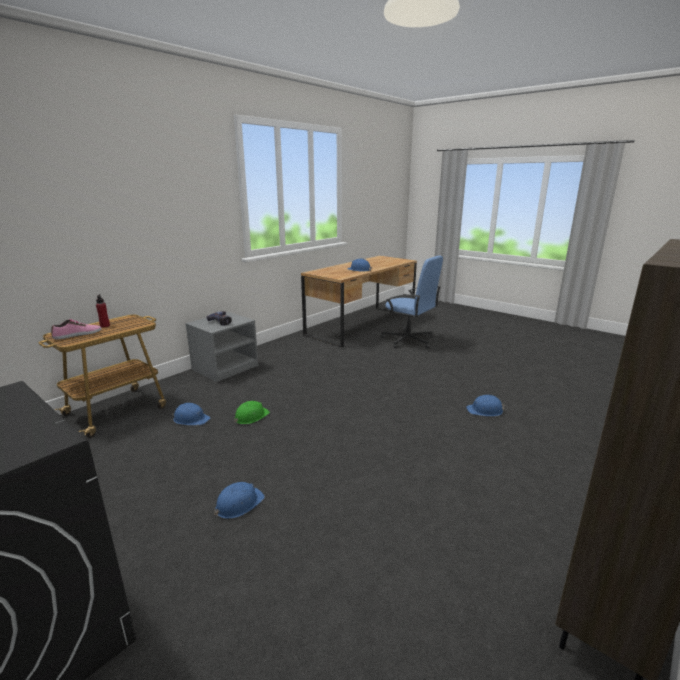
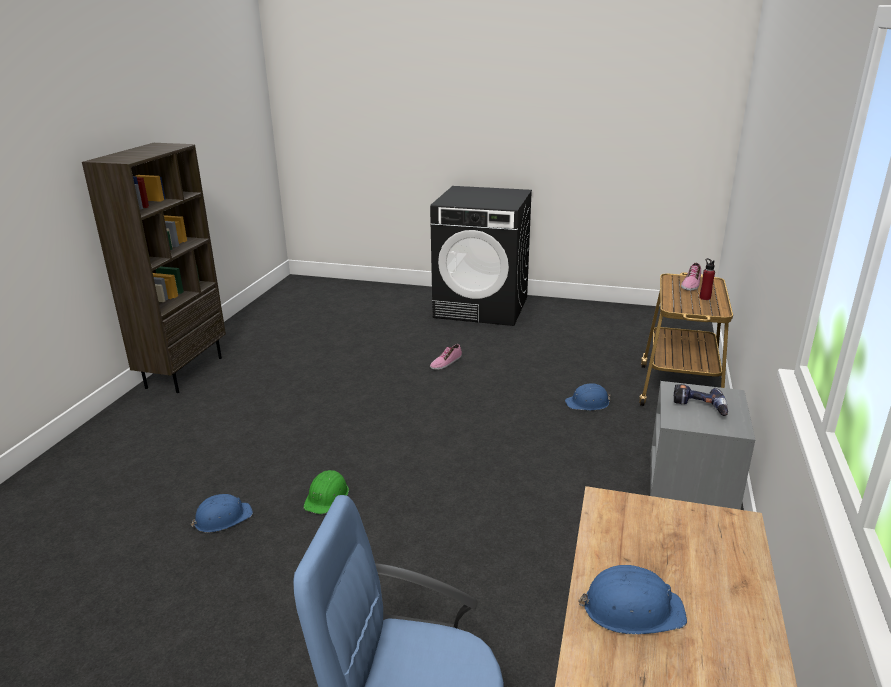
camera: 155 degrees right, 5 degrees up
blue hard hat [214,482,265,519] -> shoe [430,344,462,370]
green hard hat [234,401,270,424] -> green hard hat moved to [303,470,349,514]

